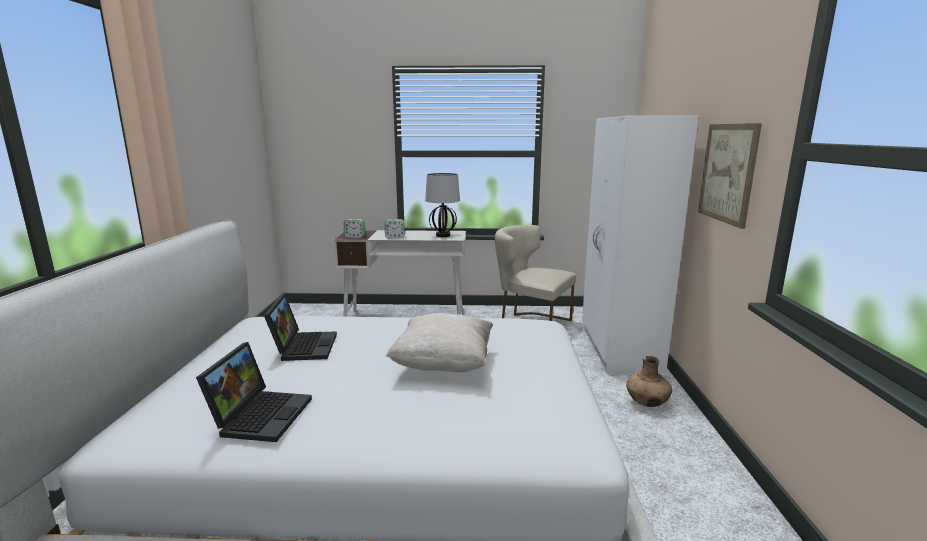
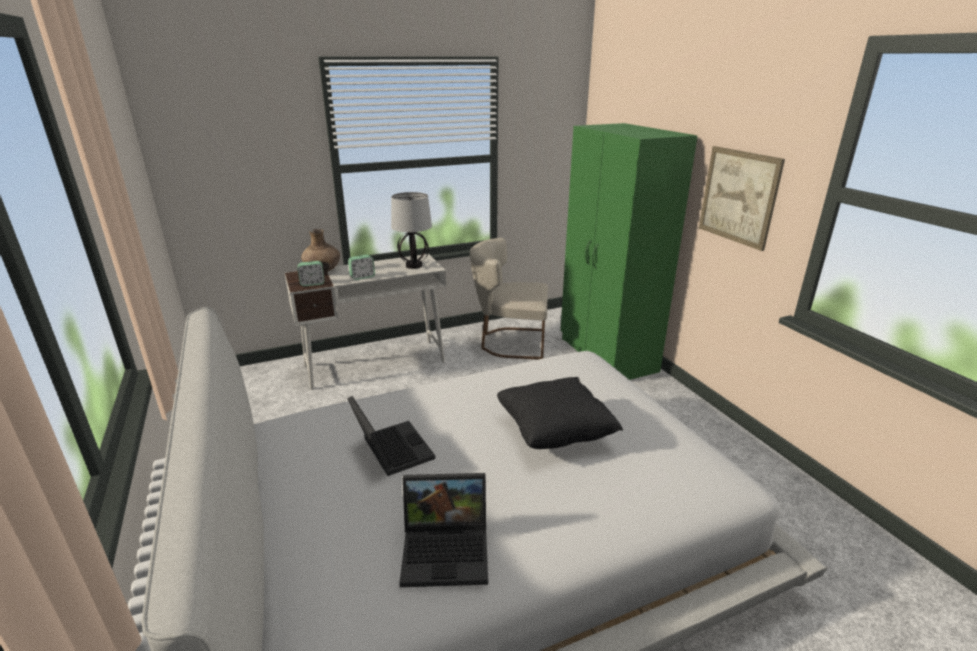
camera: 25 degrees left, 10 degrees up
laptop [196,342,312,442] -> laptop turned 105 degrees clockwise [399,473,488,587]
beige pillow [386,313,493,372] -> black pillow [497,377,623,449]
white wardrobe [582,116,699,374] -> green wardrobe [560,123,698,380]
brown vase [626,356,672,407] -> brown vase moved to [301,229,340,273]

